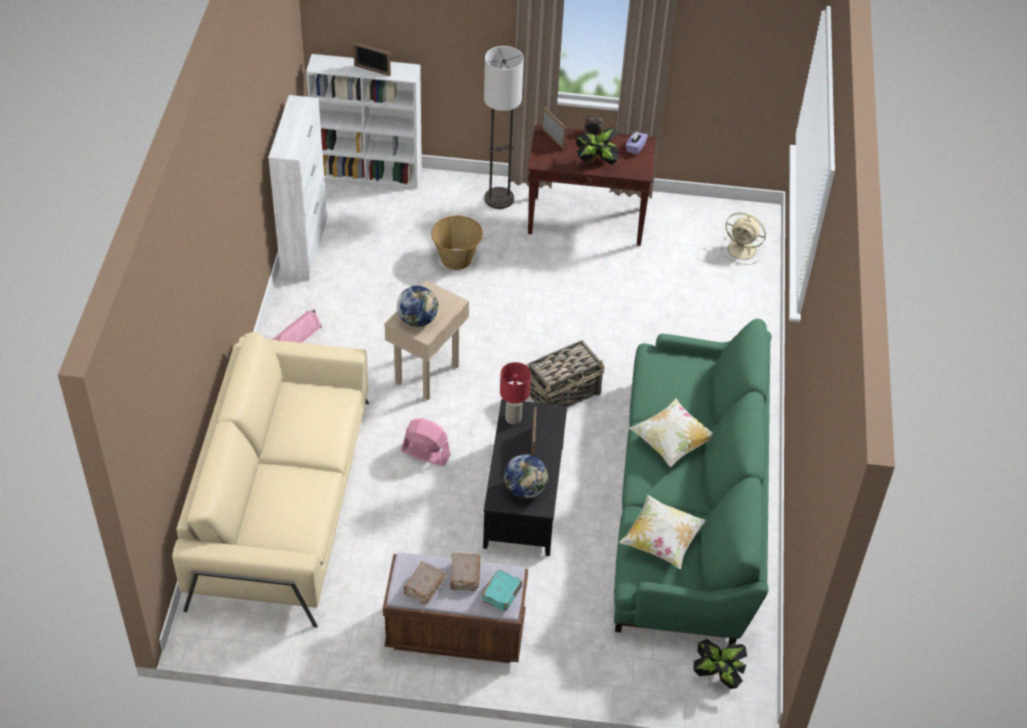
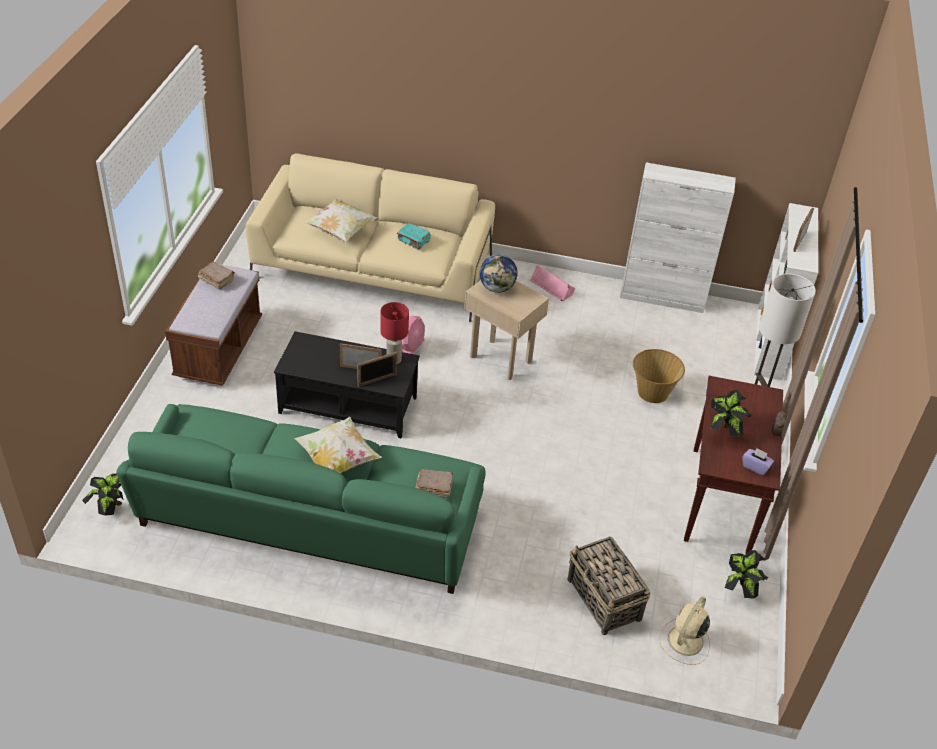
camera: 95 degrees right, 5 degrees down
brown book [450,553,481,591] -> brown book moved to [416,469,453,498]
turquoise book [482,570,522,611] -> turquoise book moved to [397,223,431,250]
globe [504,454,548,498] -> none
basket [526,340,605,407] -> basket moved to [567,537,651,635]
picture frame [541,107,567,150] -> picture frame moved to [357,352,397,387]
pillow [619,495,706,569] -> pillow moved to [304,199,377,242]
none -> potted plant [725,550,768,599]

